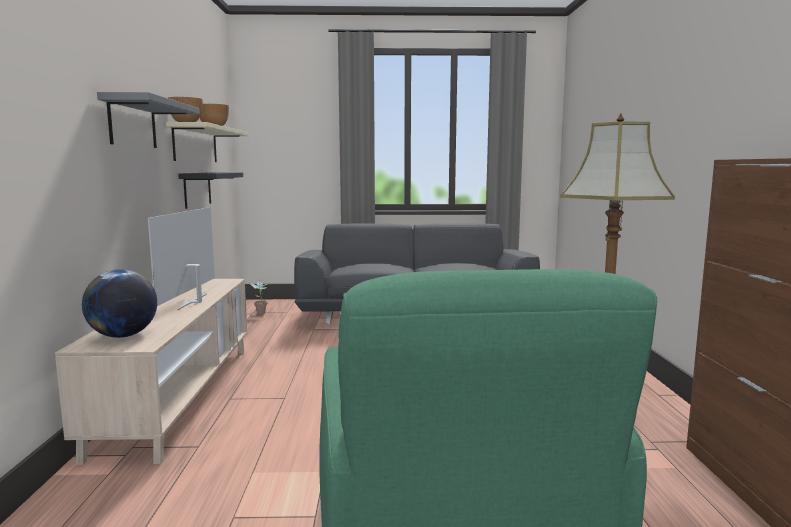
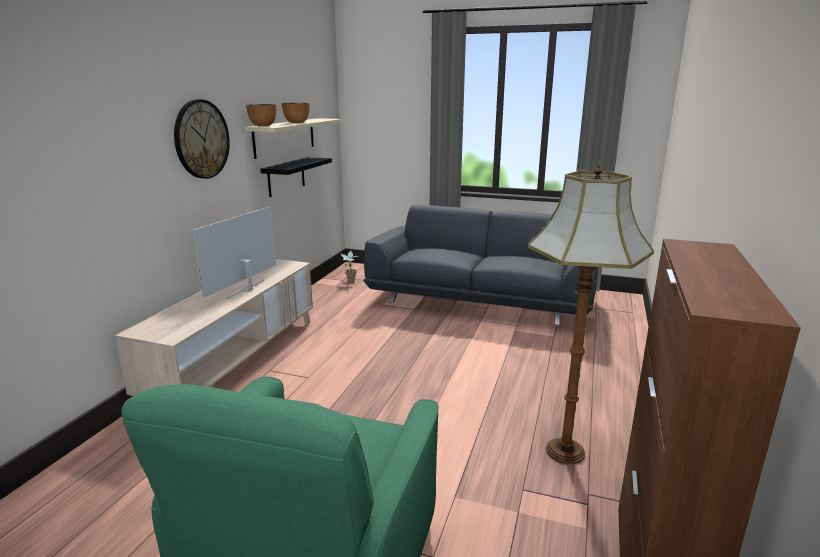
camera: 20 degrees right, 10 degrees up
globe [82,269,157,338] -> none
grey shelf [97,92,200,148] -> wall clock [174,99,230,179]

